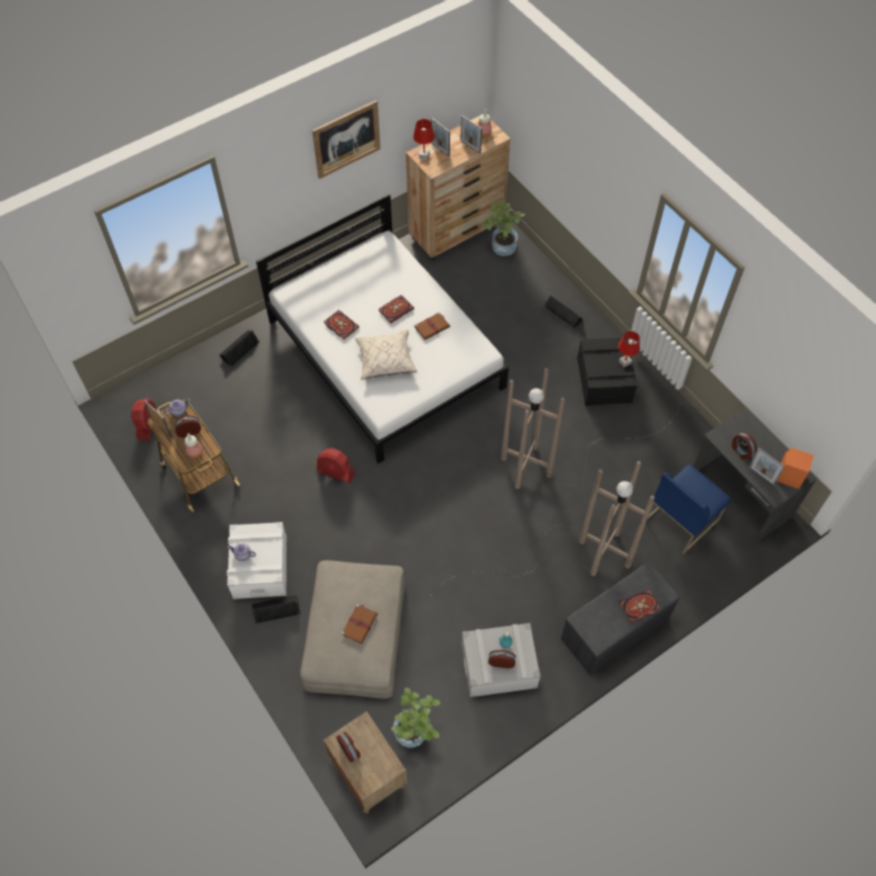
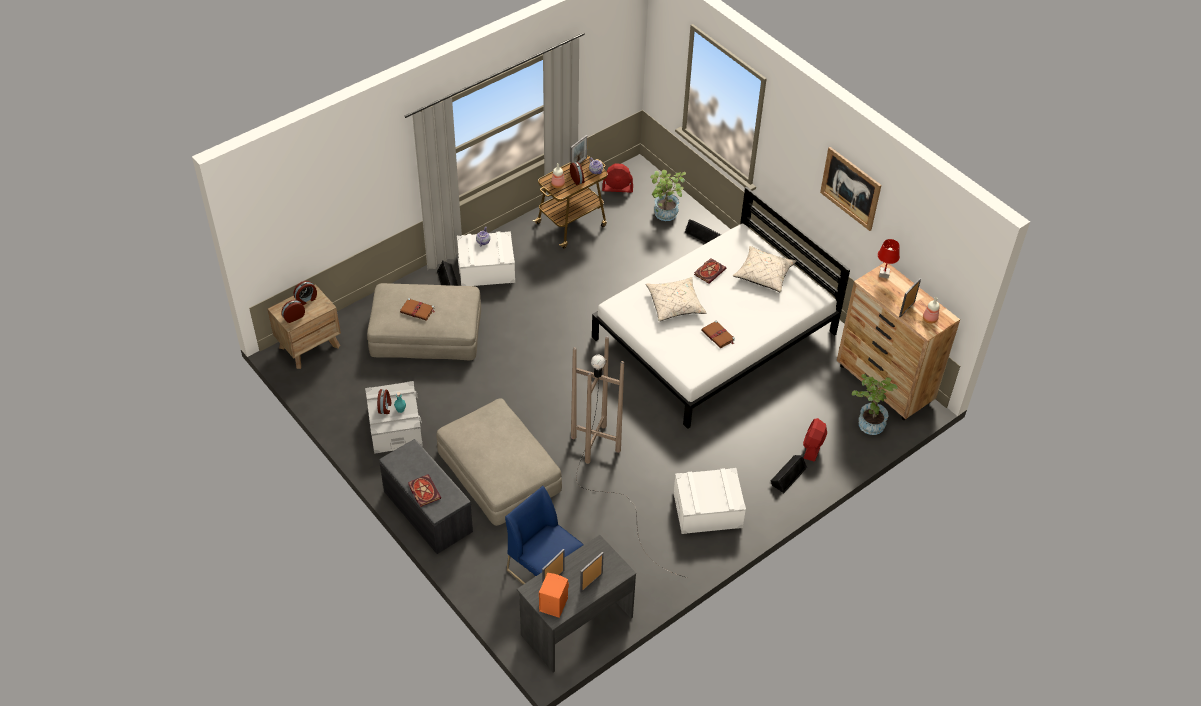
camera: 85 degrees right, 10 degrees down
red fan [317,448,355,483] -> red fan moved to [803,418,827,462]
book [379,295,414,323] -> none
potted plant [391,688,440,748] -> potted plant moved to [650,170,686,221]
brown floor lamp [423,461,655,607] -> beige ottoman [436,398,562,526]
picture frame [430,117,450,157] -> picture frame moved to [580,552,604,593]
black storage box [577,337,637,406] -> white storage box [673,468,746,534]
red table lamp [618,331,640,367] -> none
alarm clock [732,432,757,460] -> alarm clock moved to [281,300,305,323]
none -> beige pillow [733,246,797,292]

